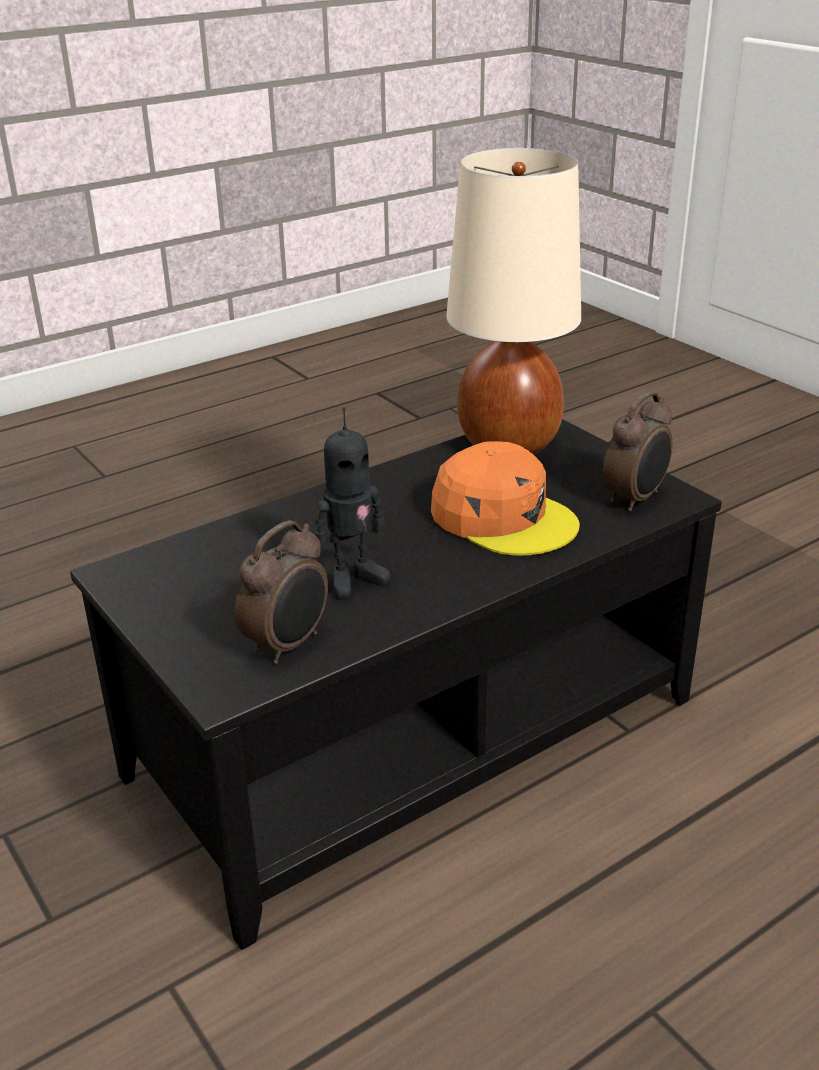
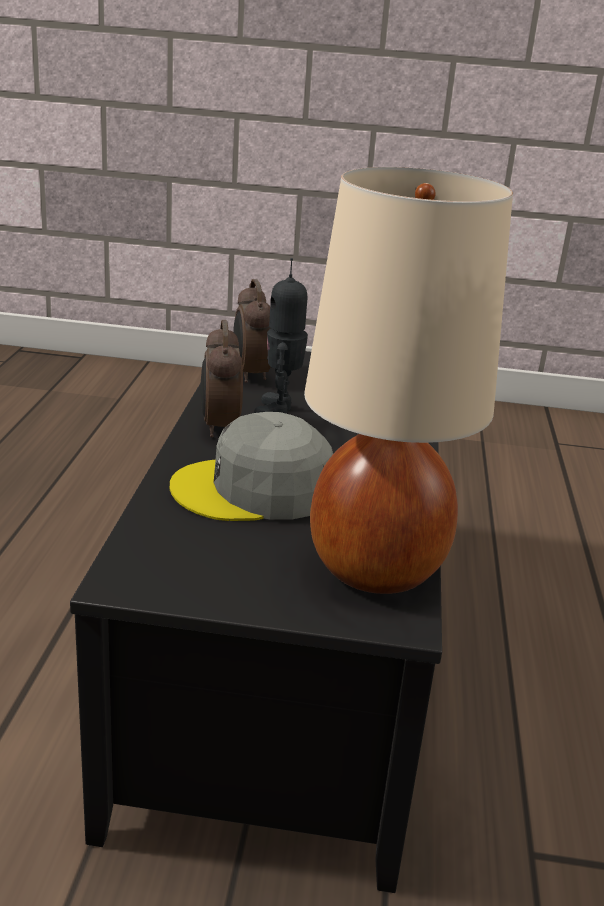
camera: 130 degrees right, 5 degrees down
orange cap [431,441,580,556] -> grey cap [170,412,333,521]
alarm clock [603,391,672,512] -> alarm clock moved to [200,320,243,438]

